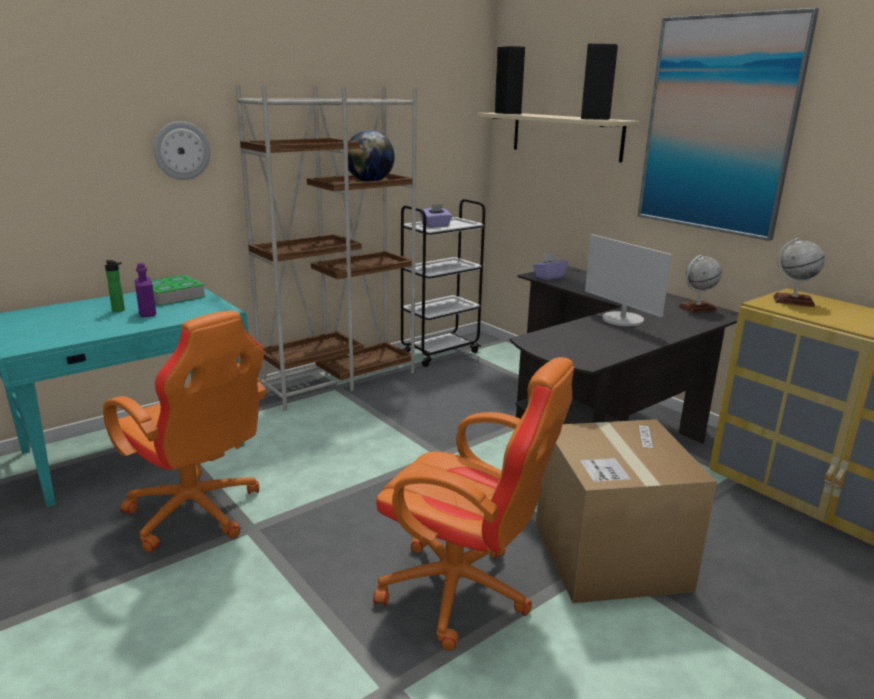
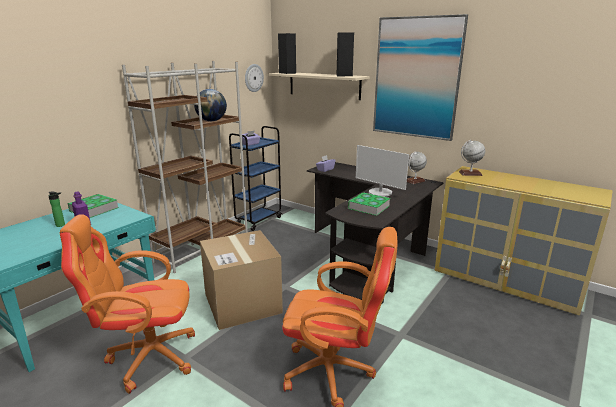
camera: 15 degrees left, 0 degrees up
orange office chair [103,311,266,553] -> orange office chair turned 150 degrees clockwise [60,214,195,394]
wall clock [153,121,210,180] -> wall clock moved to [245,64,264,92]
white cart [401,199,485,367] -> blue cart [229,126,282,231]
cardboard box [536,419,717,603] -> cardboard box moved to [200,230,283,330]
none -> book [348,192,390,216]

